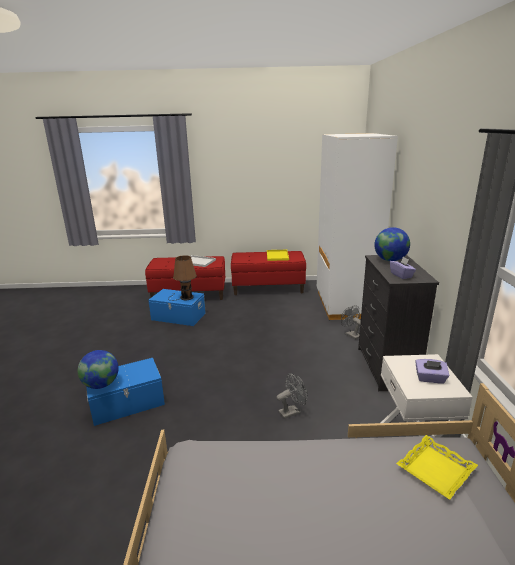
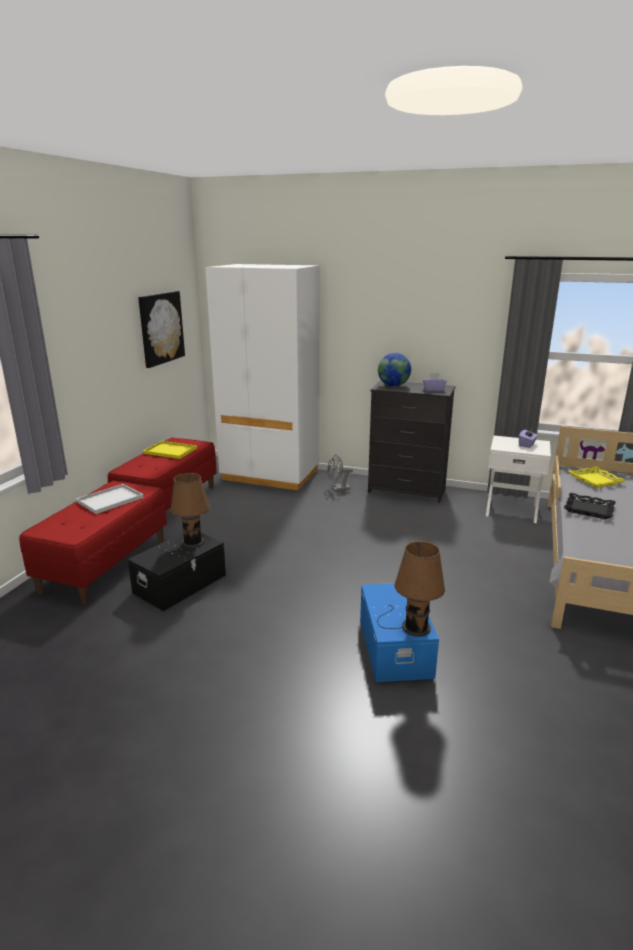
camera: 70 degrees left, 0 degrees up
globe [78,350,119,389] -> brown table lamp [377,541,445,637]
blue storage box [148,289,206,326] -> black storage box [128,533,226,611]
grey fan [276,373,308,419] -> none
none -> picture [138,291,185,368]
none -> black tray [564,493,616,519]

